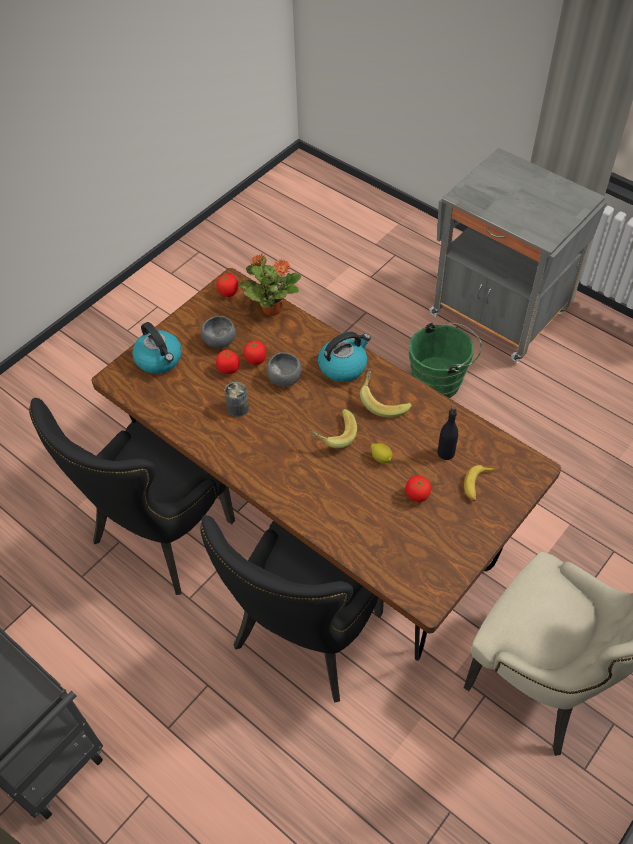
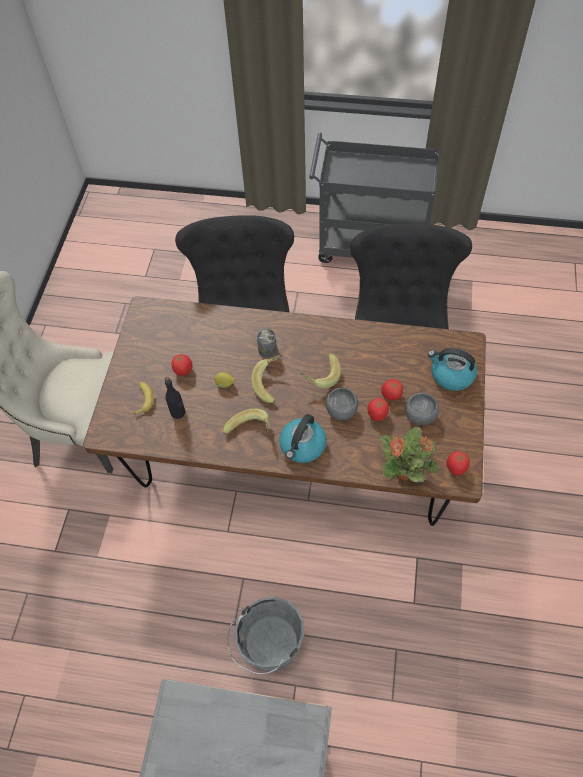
camera: 150 degrees right, 5 degrees up
can [224,382,249,417] -> can moved to [257,328,277,358]
green bucket [409,323,482,398] -> grey bucket [227,597,304,674]
none -> banana [300,353,341,389]

